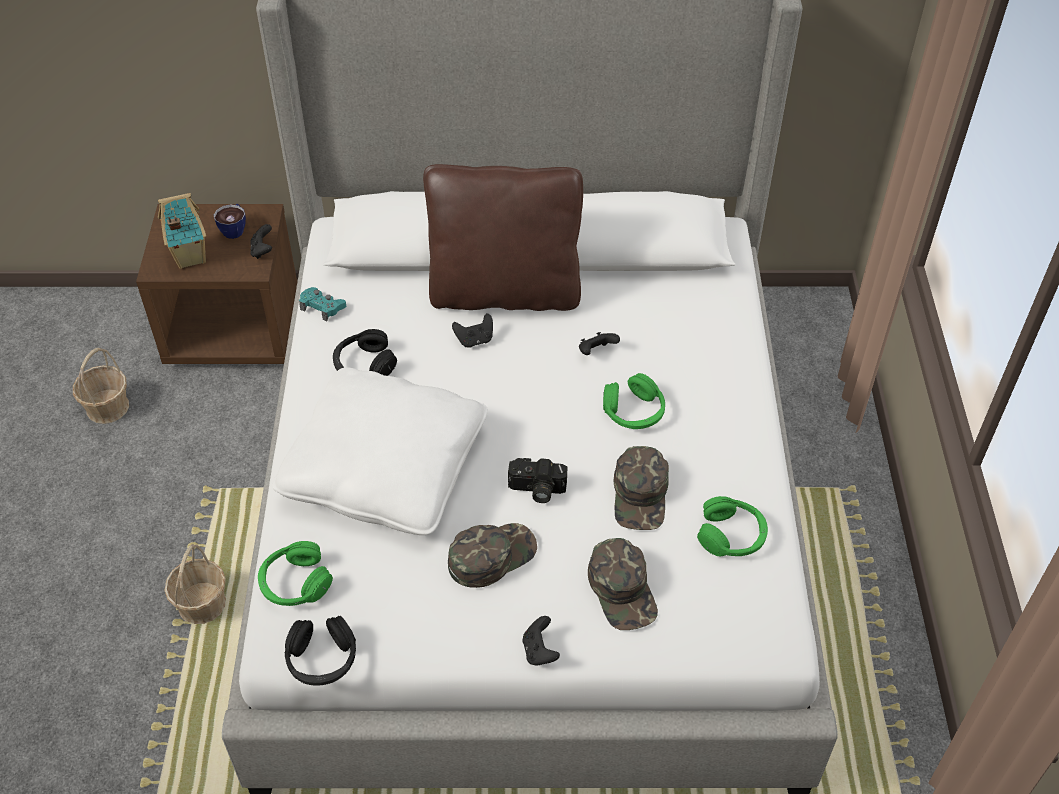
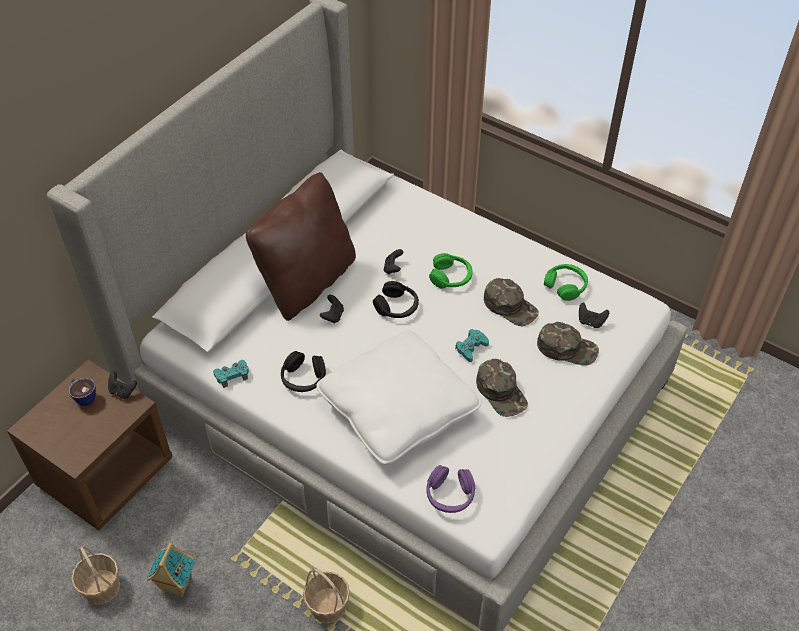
camera: 55 degrees left, 0 degrees up
toy house [158,193,206,269] -> toy house moved to [147,542,195,597]
green headphones [258,541,333,606] -> purple headphones [426,465,475,513]
black headphones [285,616,356,686] -> black headphones moved to [373,281,419,318]
green cap [448,523,537,588] -> green cap turned 150 degrees clockwise [476,359,528,417]
camera [508,458,568,503] -> turquoise game controller [455,329,489,362]
black game controller [523,616,560,666] -> black game controller moved to [579,302,609,328]

